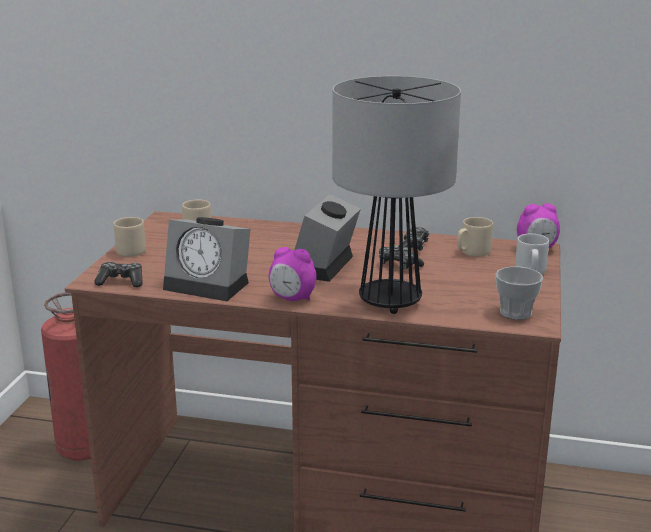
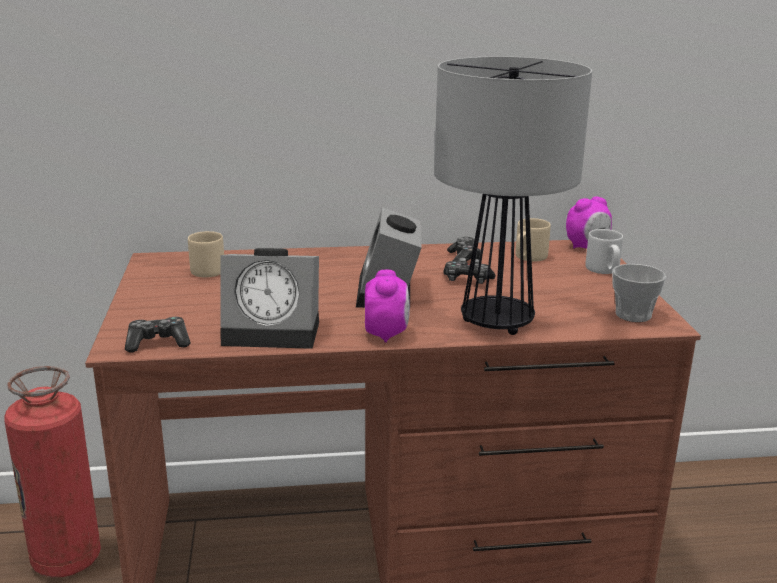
camera: 20 degrees left, 0 degrees up
beige mug [113,217,146,257] -> none
alarm clock [269,247,317,301] -> alarm clock turned 90 degrees counterclockwise [365,270,410,343]

